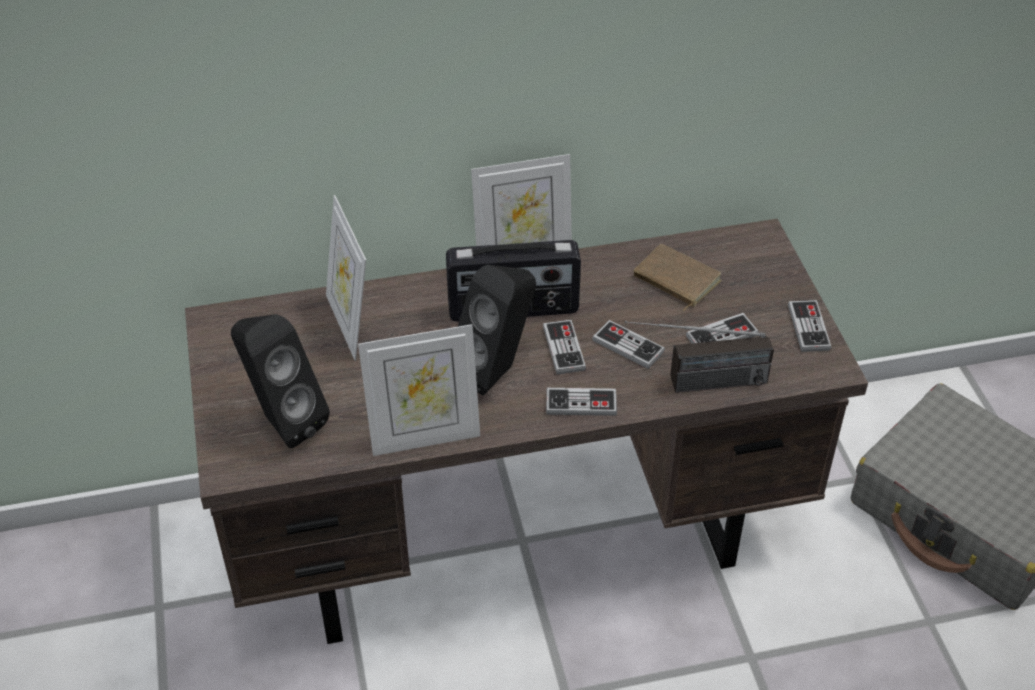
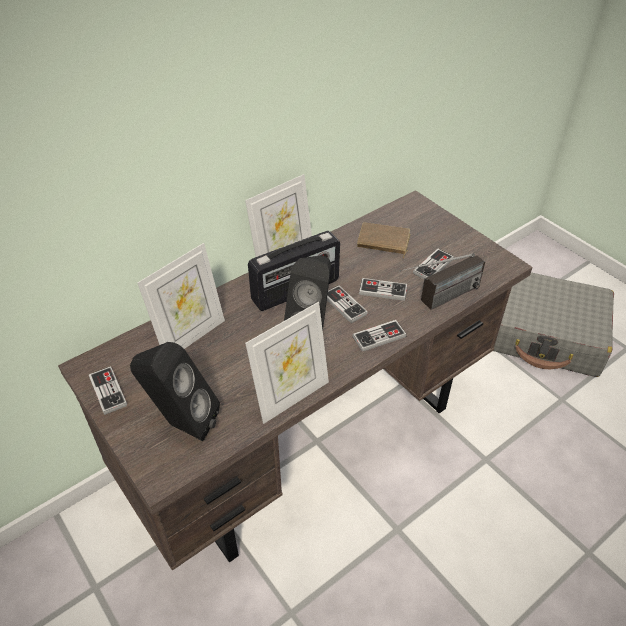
camera: 25 degrees left, 0 degrees up
picture frame [326,195,366,361] -> picture frame turned 90 degrees counterclockwise [138,243,225,349]
game controller [788,300,831,352] -> game controller moved to [89,366,127,415]

